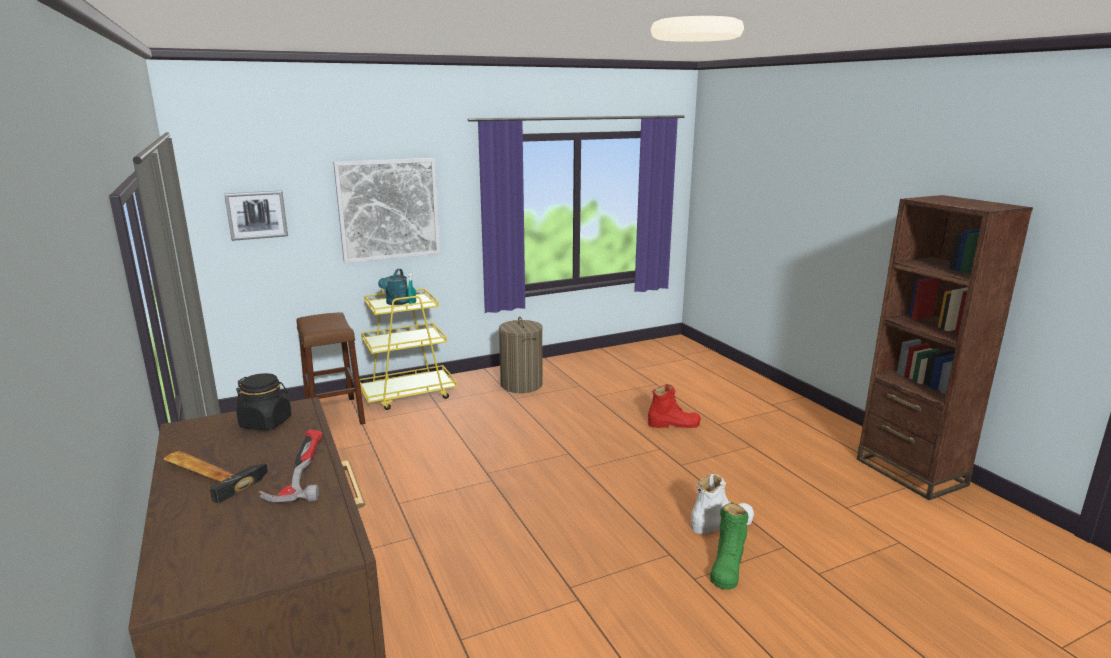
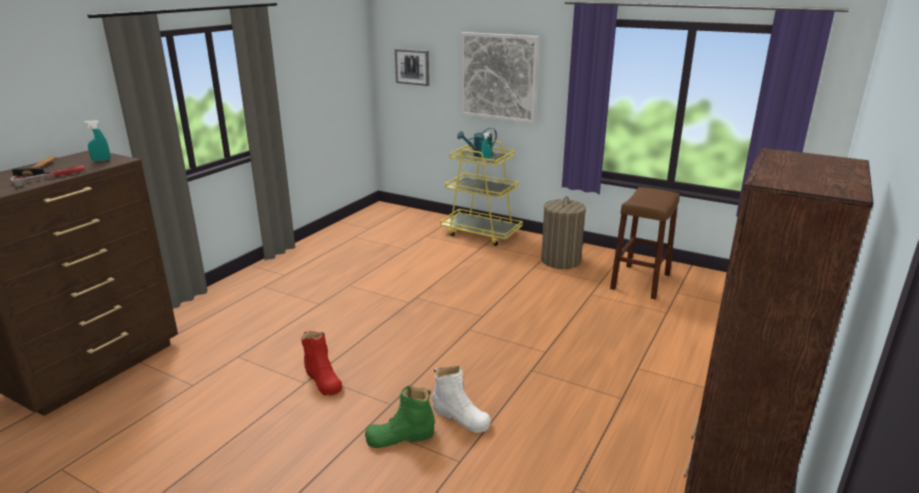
camera: 55 degrees right, 5 degrees up
black jar [236,373,291,430] -> turquoise spray bottle [84,120,110,161]
brown stool [297,312,365,424] -> brown stool moved to [610,187,680,299]
red boot [648,384,701,428] -> red boot moved to [301,331,342,396]

